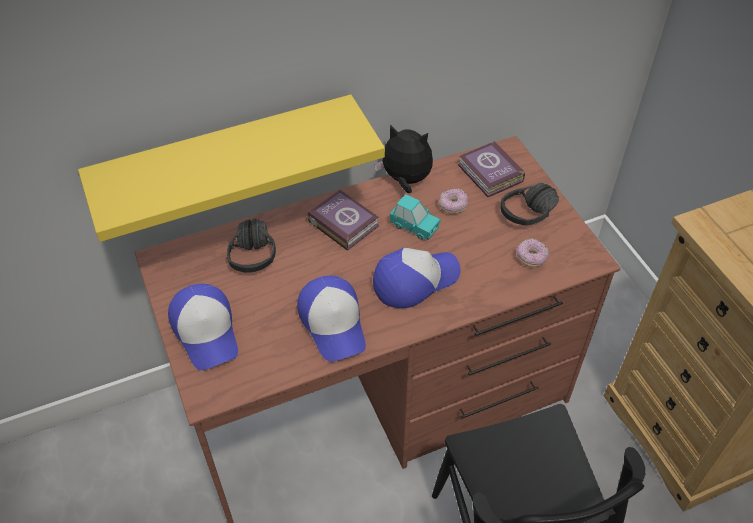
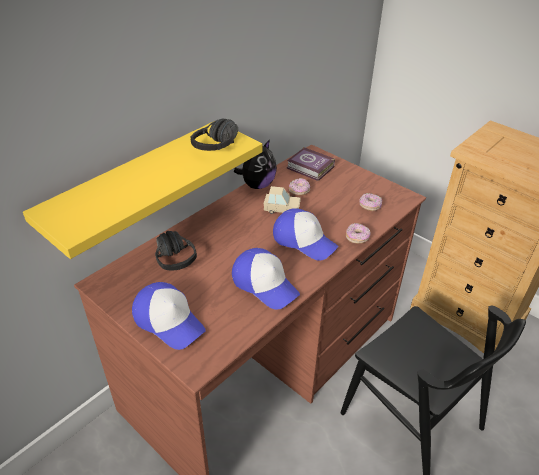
camera: 25 degrees left, 10 degrees down
book [307,190,379,251] -> none
cap [373,248,460,308] -> cap turned 90 degrees clockwise [273,208,338,261]
plush toy [374,125,433,193] -> plush toy turned 135 degrees clockwise [234,139,277,189]
turquoise toy car [390,194,441,240] -> beige toy car [264,186,301,214]
black headphones [500,183,559,226] -> black headphones moved to [191,119,238,151]
none -> donut [346,223,371,244]

